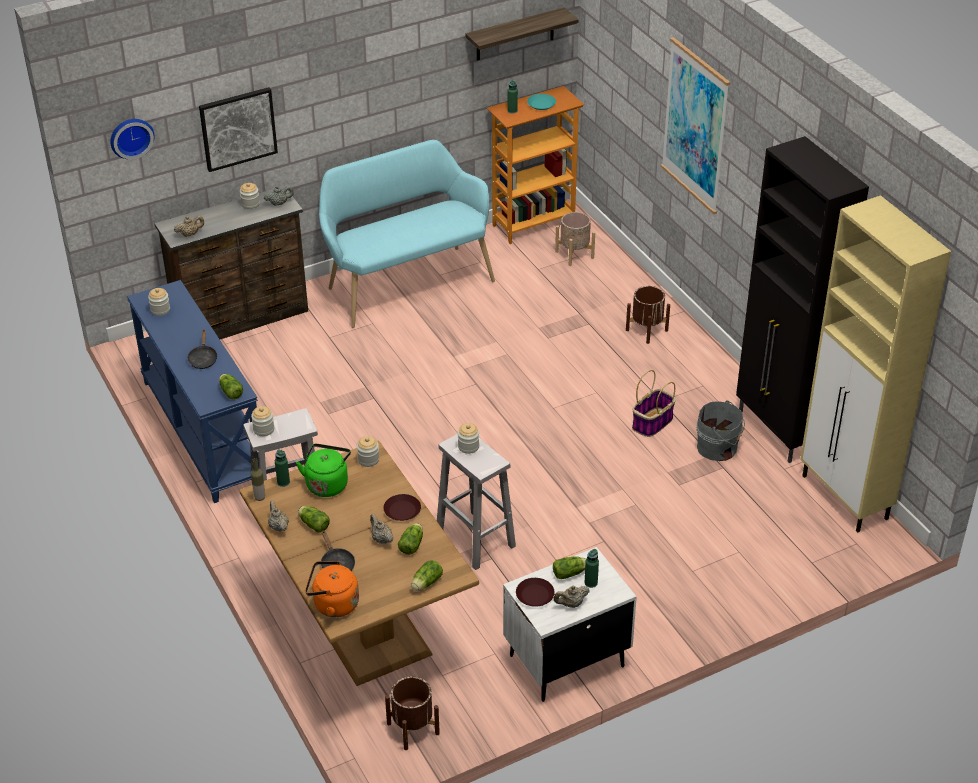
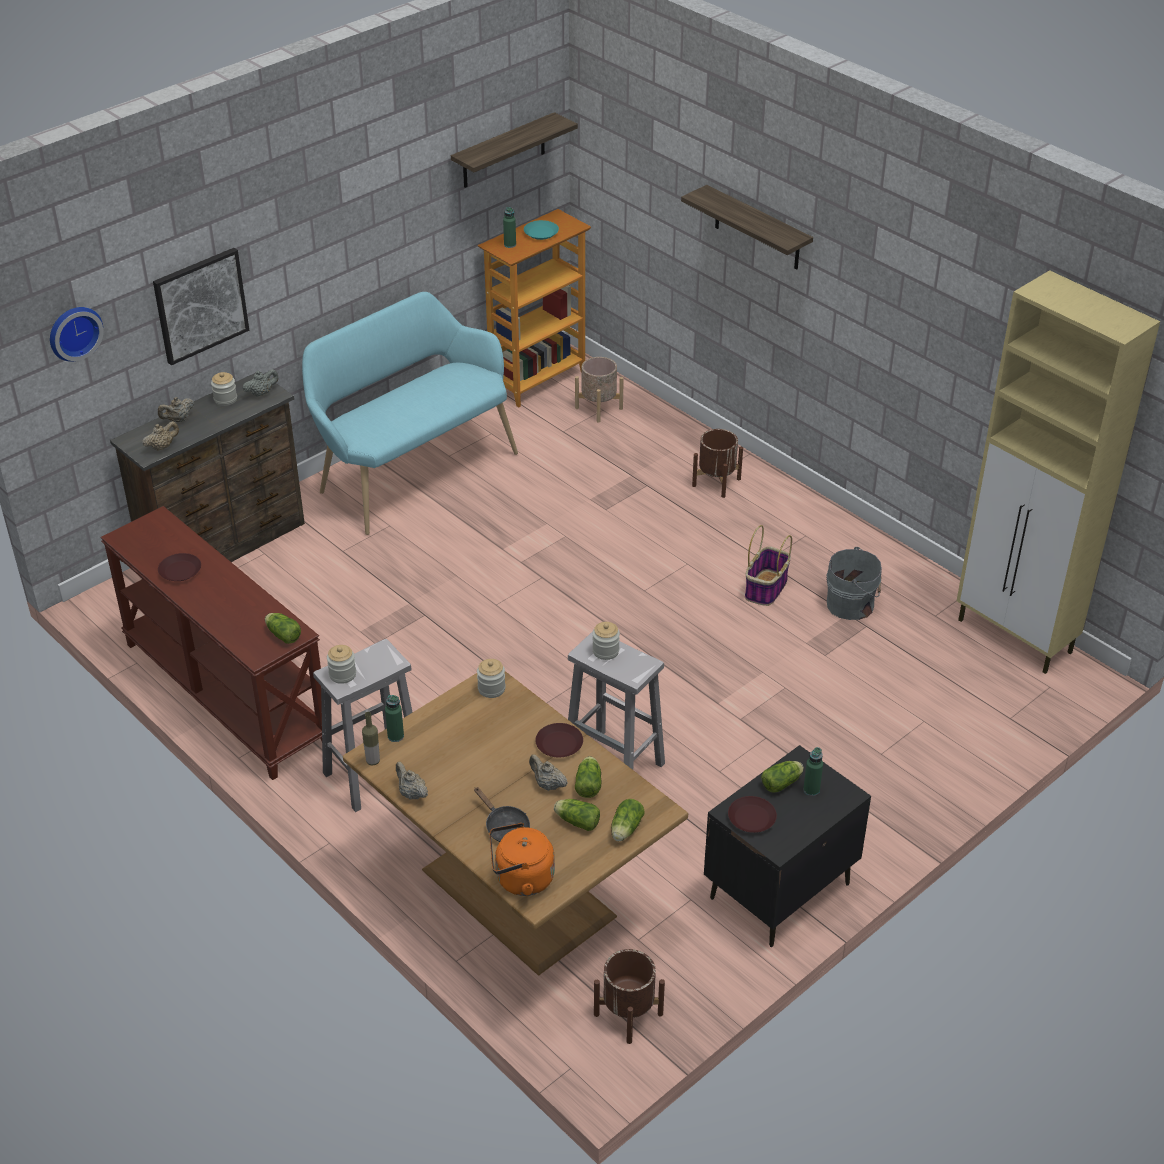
camera: 15 degrees left, 0 degrees up
blue console table [127,280,259,503] -> brown console table [100,506,322,780]
jar [148,288,170,316] -> none
black frying pan [187,329,218,369] -> none
green kettle [296,444,351,497] -> none
lettuce [298,506,330,532] -> lettuce moved to [554,799,600,831]
white nightstand [503,547,637,702] -> black nightstand [704,745,871,947]
beige teapot [554,586,590,608] -> beige teapot moved to [158,397,194,422]
picture [661,37,730,214] -> shelf [681,185,813,269]
black cabinet [736,136,869,463] -> none
none -> brown plate [158,553,201,581]

